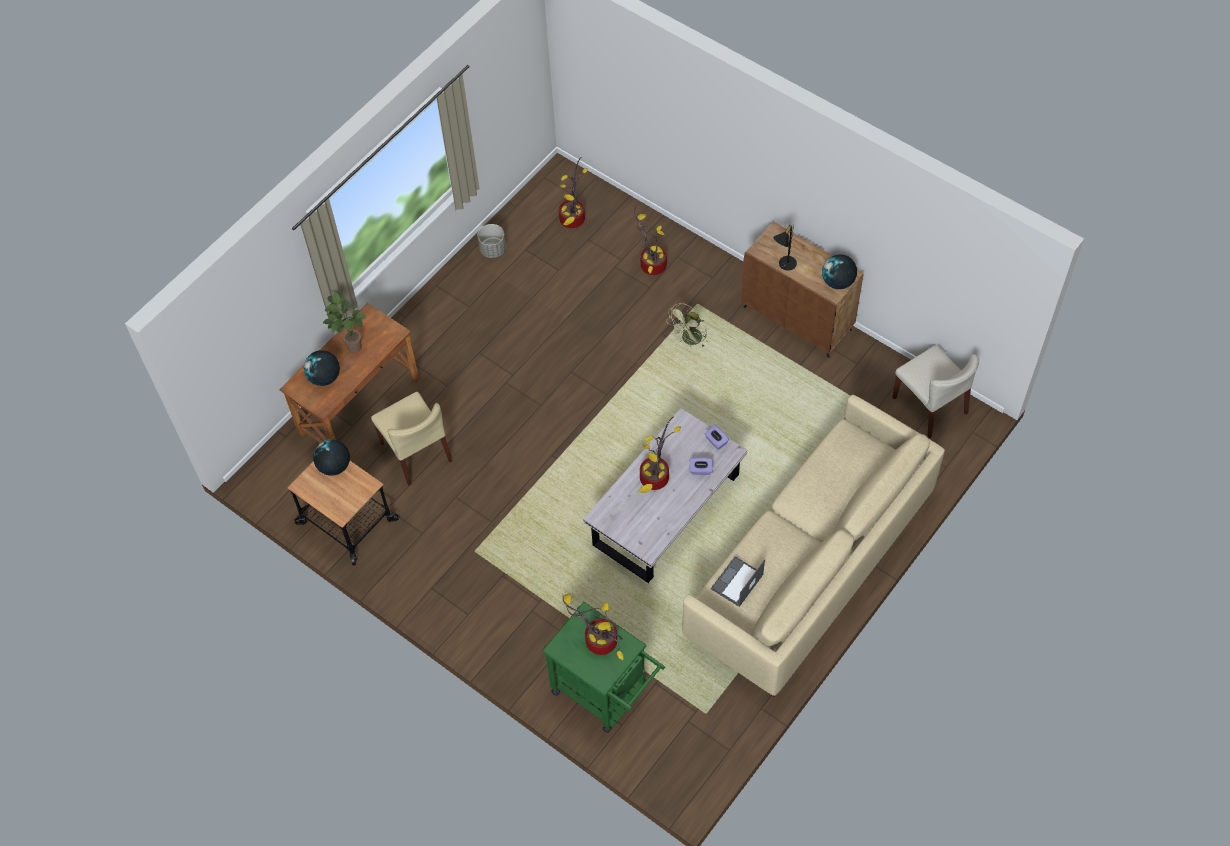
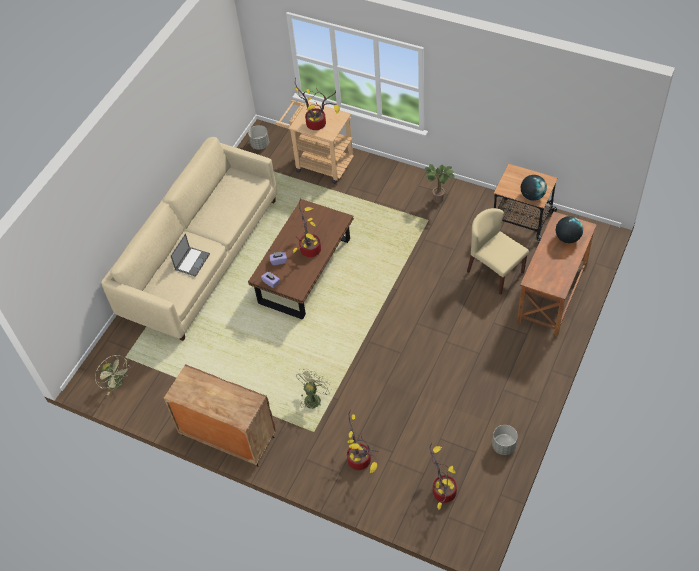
camera: 170 degrees right, 5 degrees down
potted plant [323,292,367,353] -> potted plant moved to [425,164,455,203]
green cart [542,602,665,733] -> beige cart [275,100,354,184]
white coffee table [583,408,747,583] -> brown coffee table [248,199,354,320]
laptop [711,556,765,607] -> laptop moved to [171,234,210,277]
black table lamp [773,225,797,270] -> none
globe [822,254,857,289] -> none
beige chair [893,345,979,438] -> green fan [95,355,131,395]
none -> grey planter [248,125,269,150]

